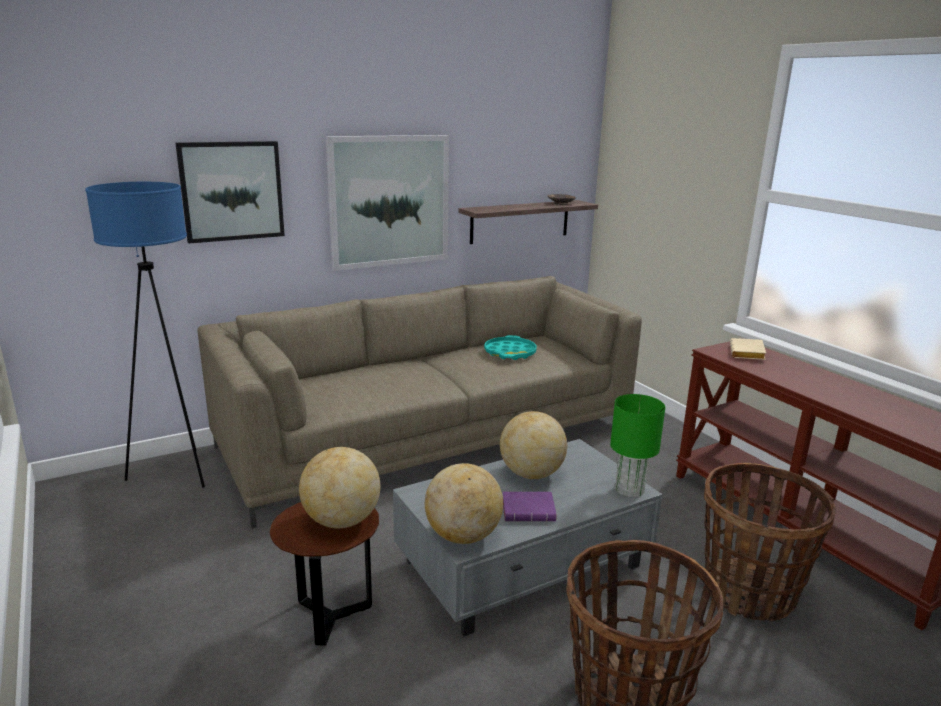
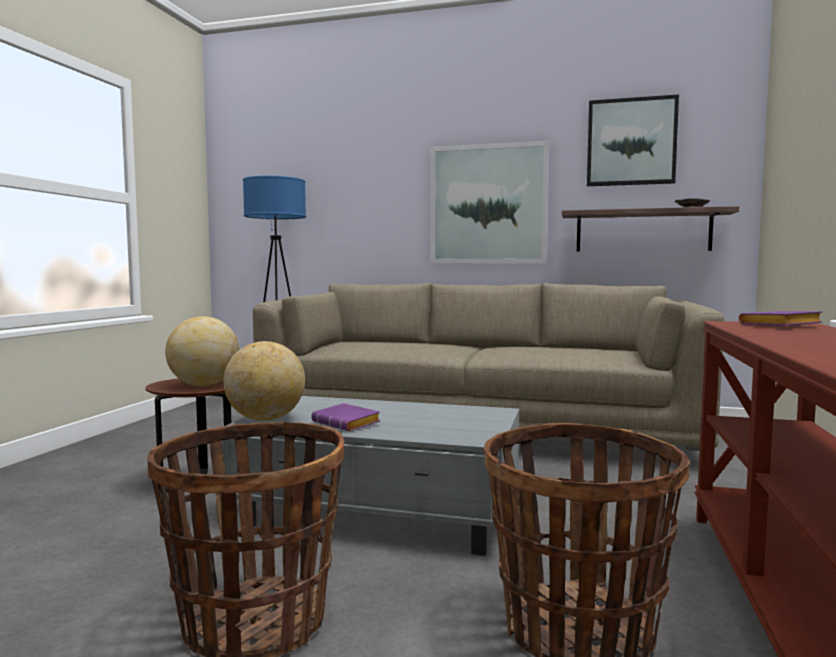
camera: 45 degrees right, 15 degrees down
picture [175,141,285,243] -> picture moved to [587,95,679,186]
turquoise tray [484,335,537,360] -> none
globe [500,411,567,479] -> none
green table lamp [610,394,665,498] -> none
beige book [730,338,766,360] -> purple book [739,311,822,326]

